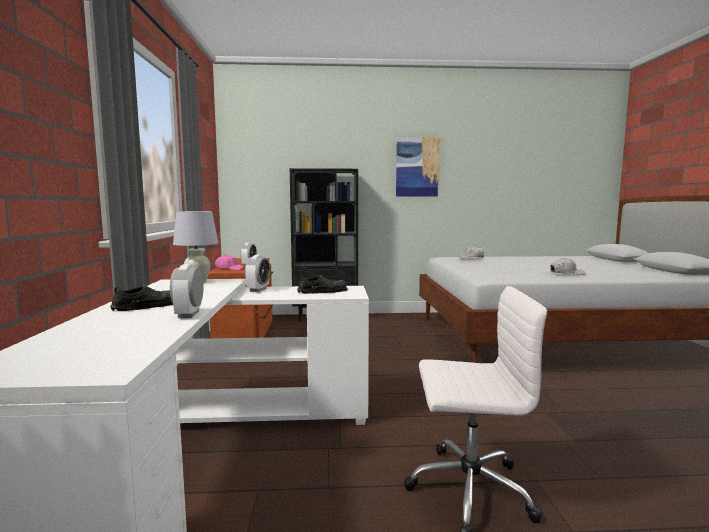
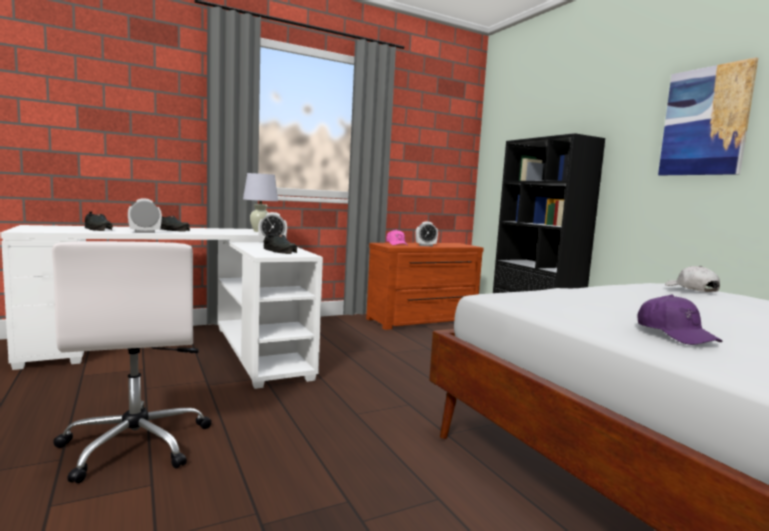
camera: 65 degrees right, 0 degrees up
white cap [550,258,585,275] -> purple cap [638,294,723,345]
none -> black shoe [85,211,113,231]

